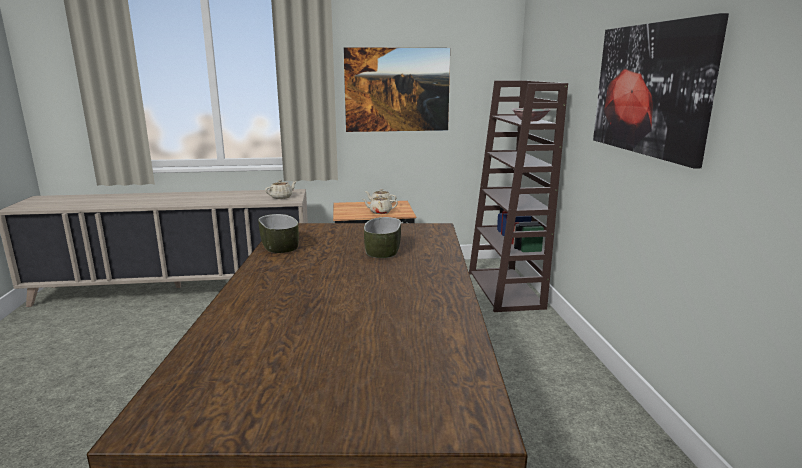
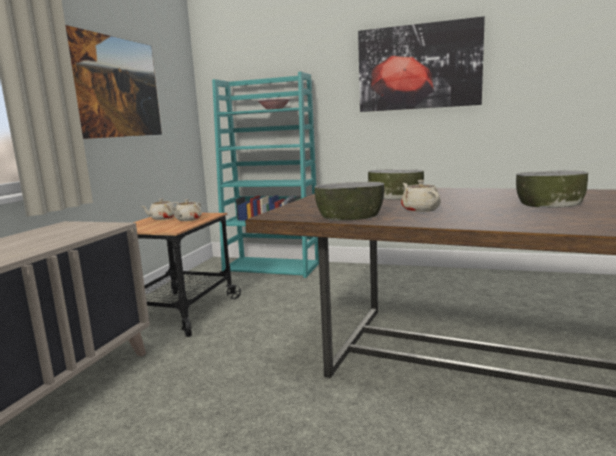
camera: 65 degrees left, 5 degrees down
beige teapot [265,180,297,199] -> beige teapot moved to [401,180,441,212]
brown bookcase [469,81,568,312] -> turquoise bookcase [212,72,319,278]
none -> bowl [516,170,588,208]

